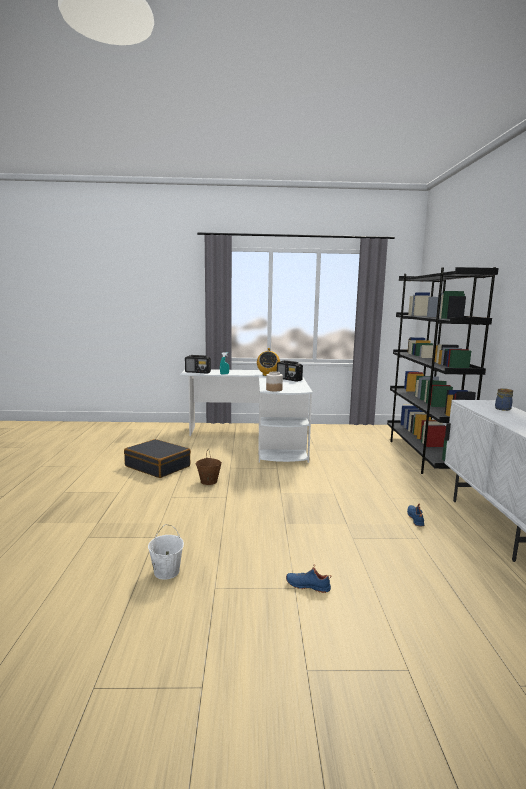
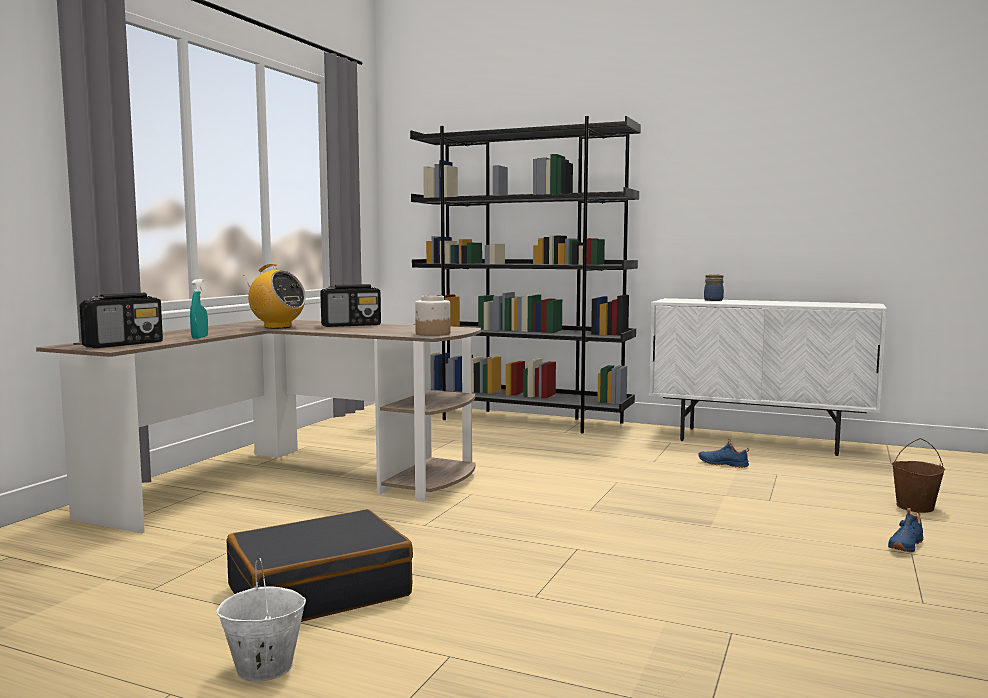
camera: 65 degrees left, 5 degrees down
white bucket [148,524,184,580] -> white bucket moved to [216,558,306,681]
white desk [180,369,313,463] -> brown desk [36,320,481,533]
brown bucket [196,449,222,485] -> brown bucket moved to [892,438,945,513]

